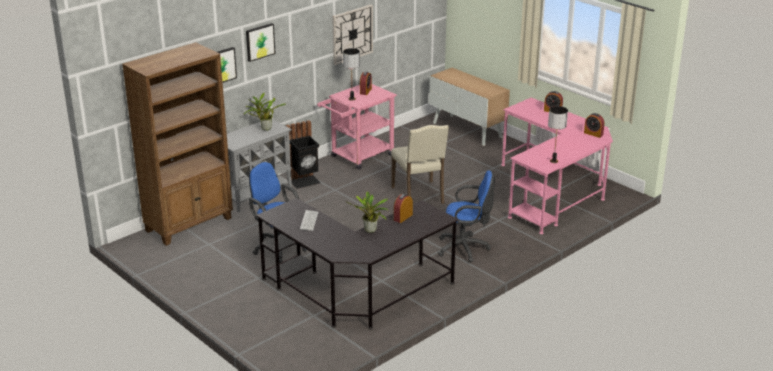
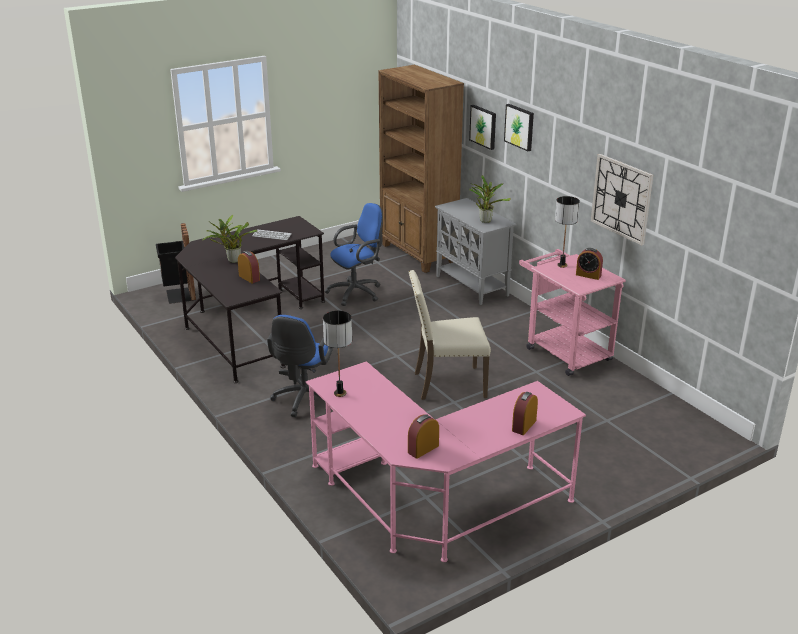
camera: 100 degrees right, 0 degrees up
black trash can [285,120,320,189] -> black trash can moved to [156,223,196,304]
cabinet [429,68,510,146] -> none

